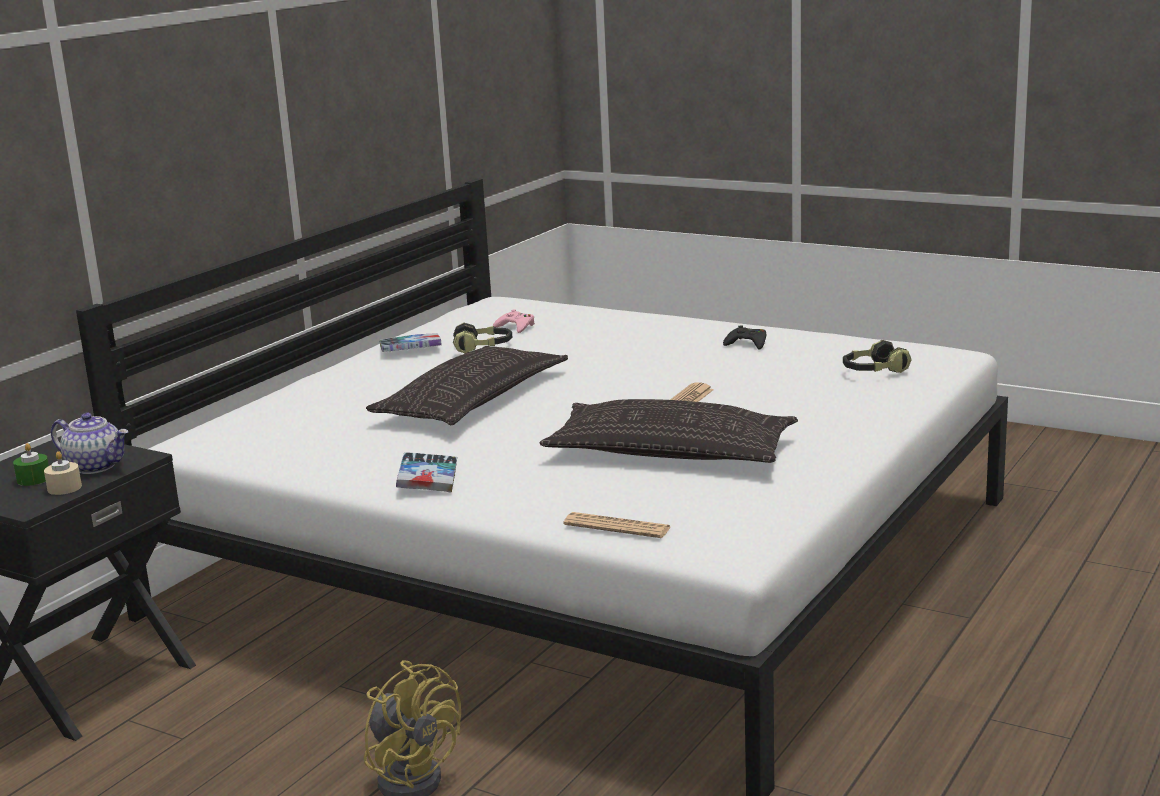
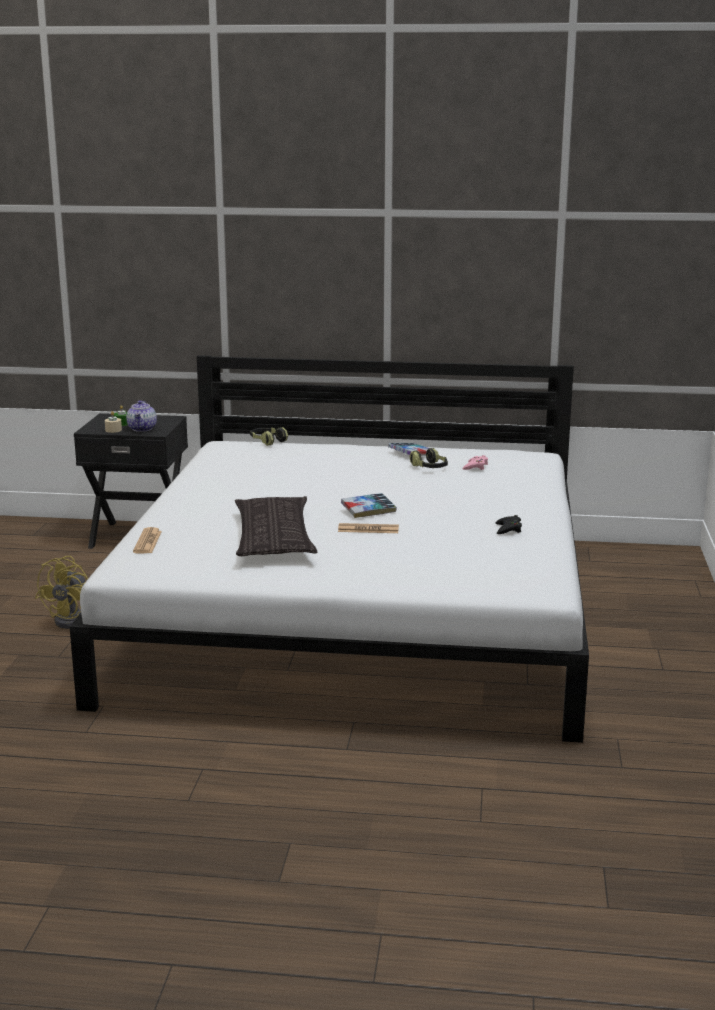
camera: 65 degrees right, 0 degrees up
pillow [366,346,568,425] -> none
book [396,452,457,493] -> book moved to [341,493,397,518]
headphones [843,340,912,373] -> headphones moved to [250,427,288,446]

